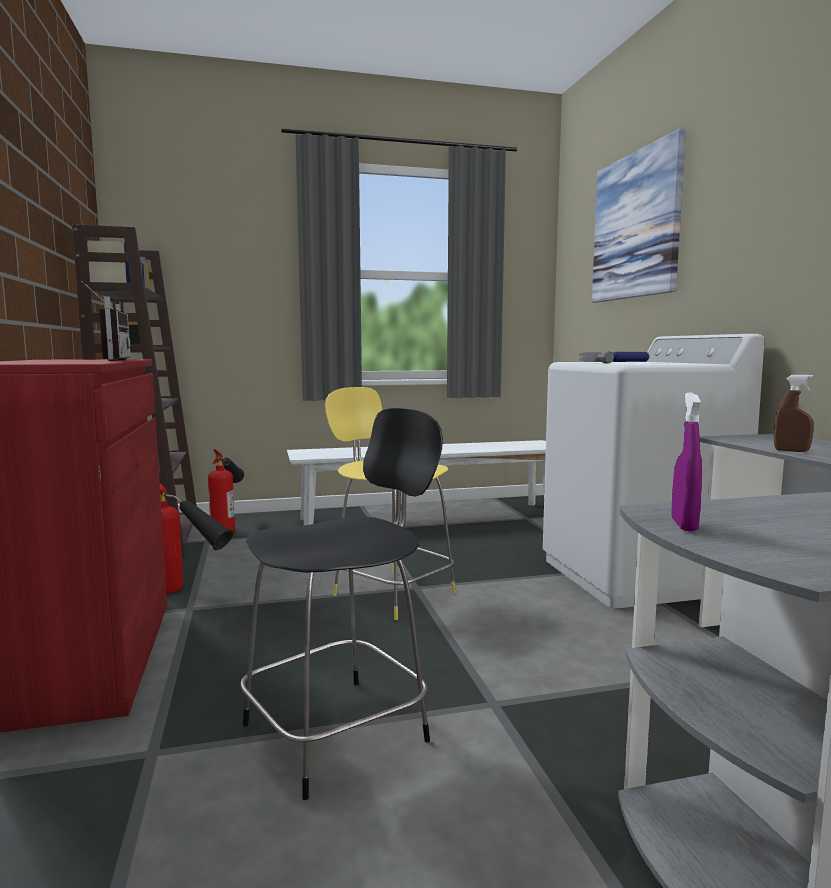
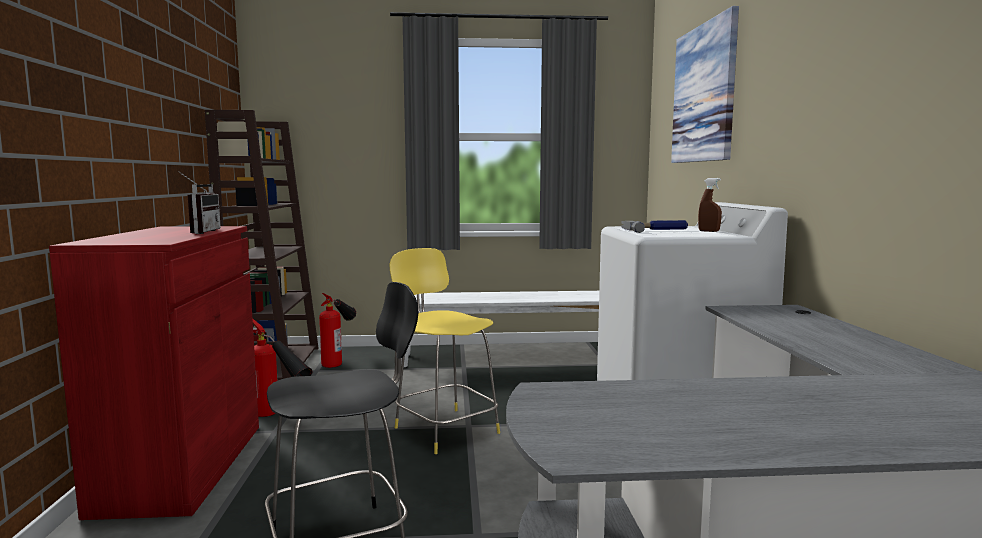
camera: 10 degrees right, 0 degrees up
purple spray bottle [672,393,702,531] -> none
brown spray bottle [774,375,814,452] -> brown spray bottle moved to [698,178,722,232]

